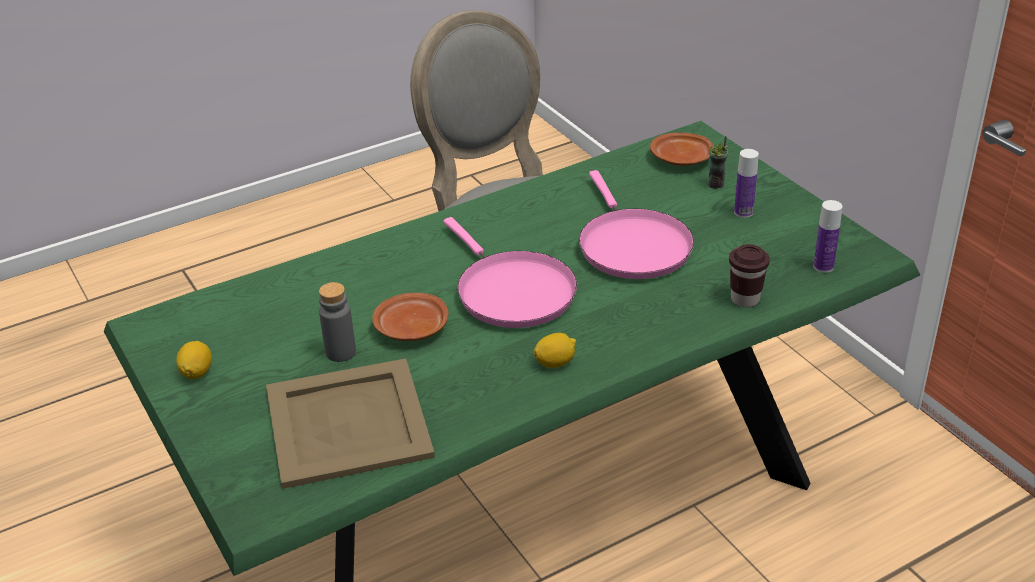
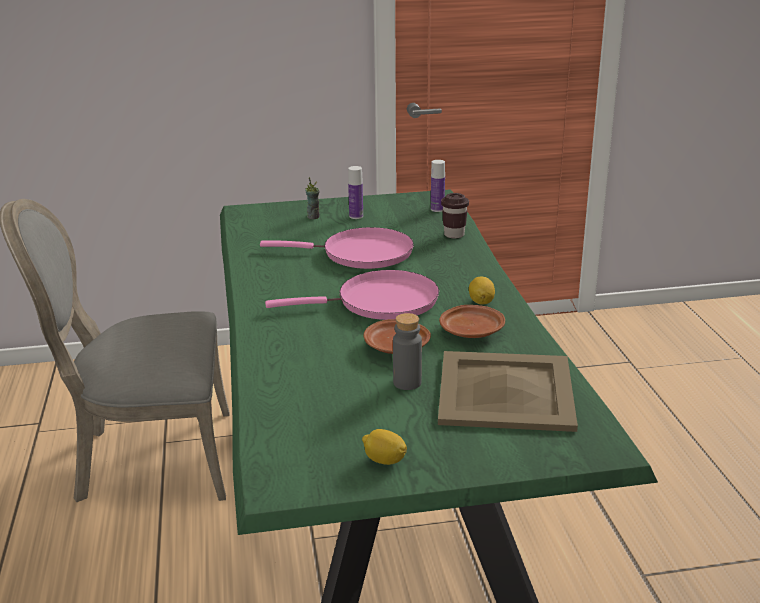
camera: 70 degrees left, 10 degrees down
brown plate [650,132,714,166] -> brown plate moved to [439,305,505,338]

